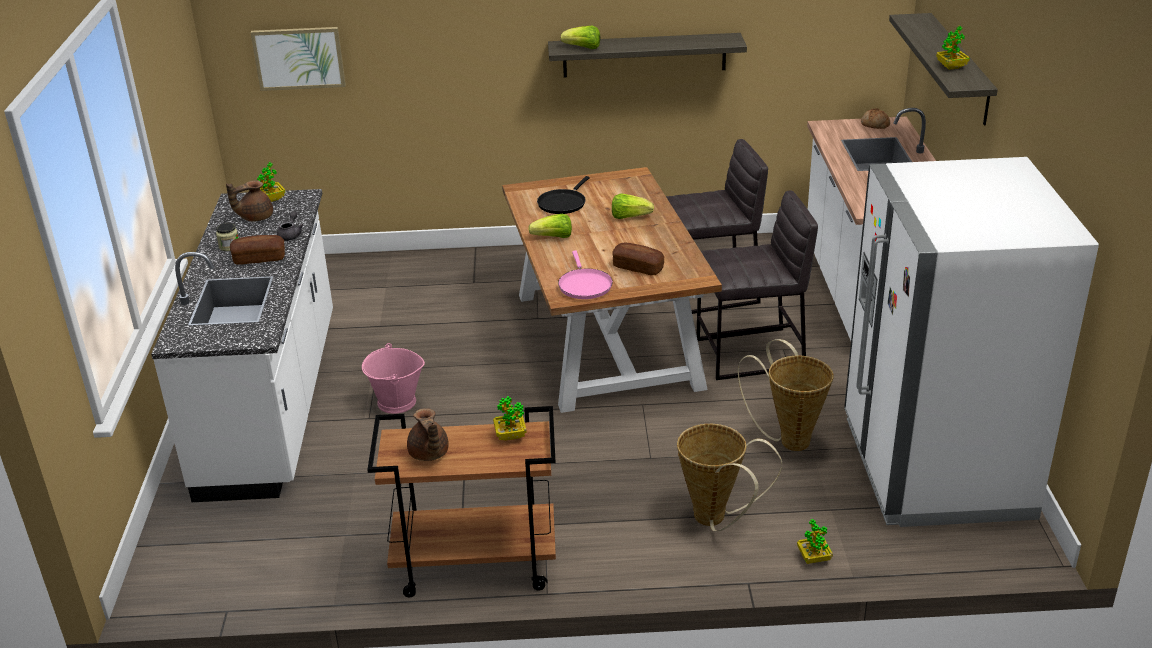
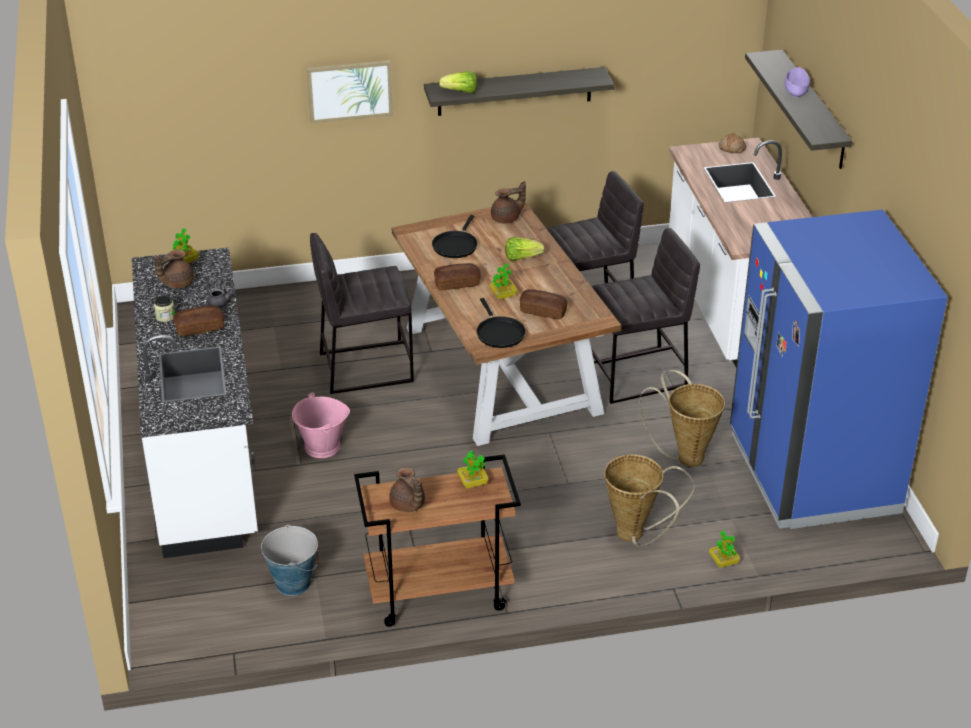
camera: 10 degrees left, 5 degrees up
picture [250,27,346,91] -> picture moved to [307,60,393,123]
lettuce [528,214,572,238] -> bread [434,263,481,290]
pink frying pan [558,250,613,299] -> black frying pan [476,298,526,348]
white fridge [844,157,1099,527] -> blue fridge [730,209,948,529]
potted plant [936,26,970,70] -> potted plant moved to [489,263,517,299]
none -> bucket [261,524,319,596]
none -> grey stool [310,233,414,394]
none -> brown teapot [491,181,526,223]
none -> purple bowl [784,67,810,98]

